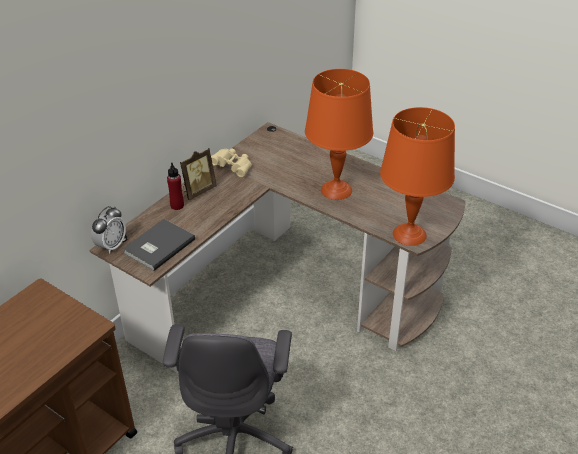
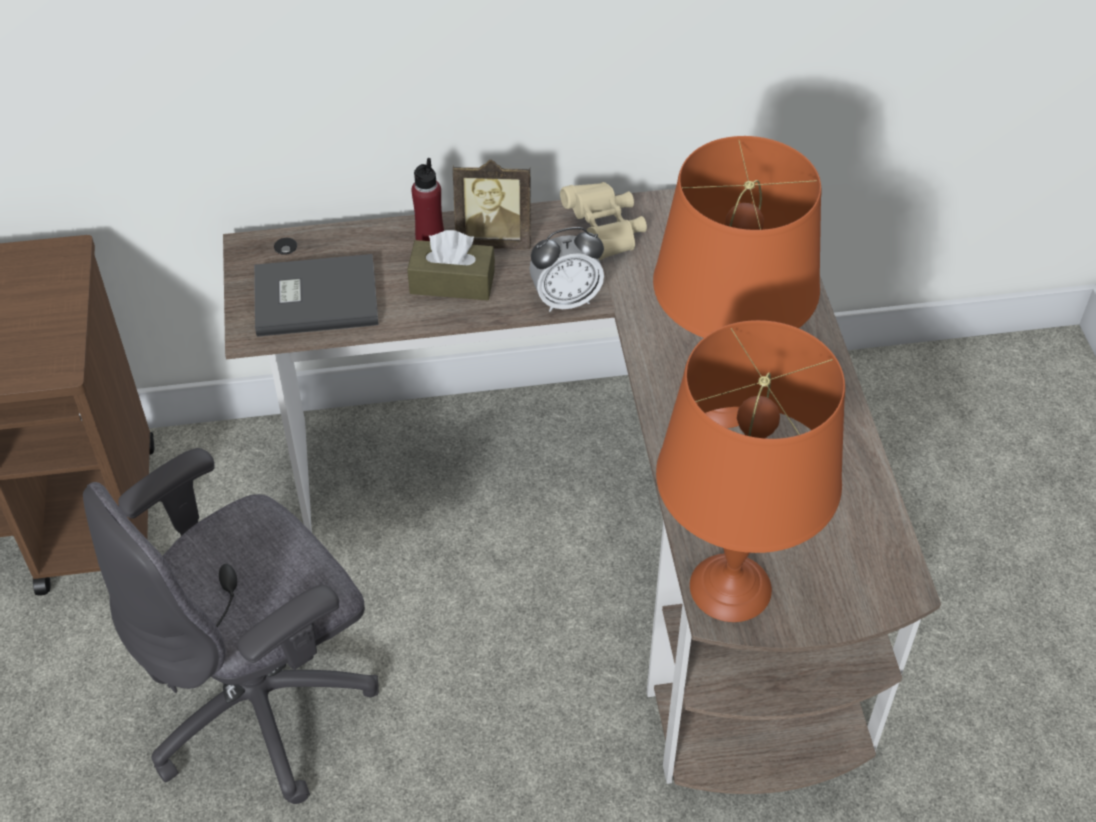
camera: 45 degrees right, 10 degrees up
alarm clock [91,206,126,254] -> alarm clock moved to [529,227,604,312]
none -> brown tissue box [407,230,495,300]

